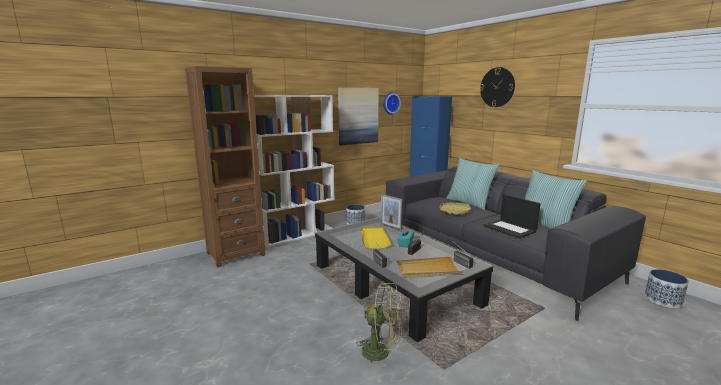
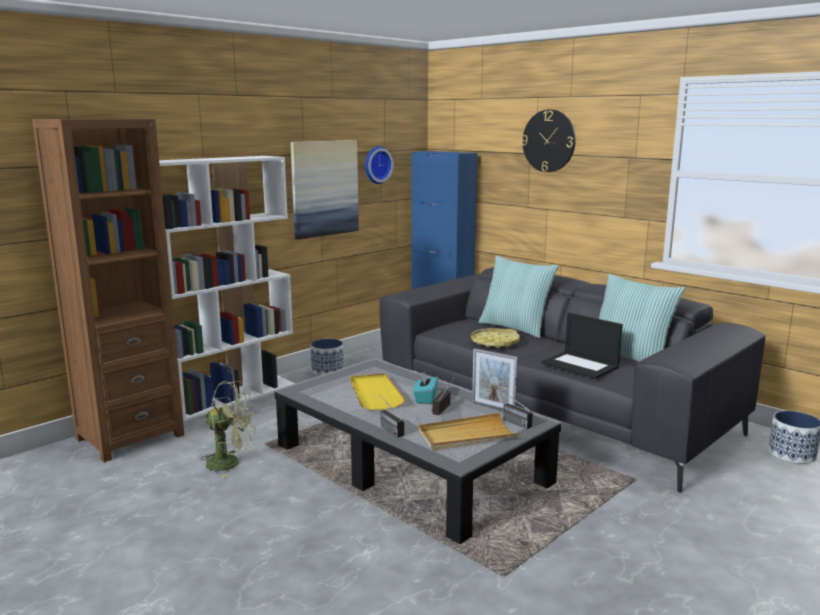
camera: 10 degrees left, 0 degrees up
green fan [356,283,403,370] -> green fan moved to [200,381,255,478]
picture frame [381,194,403,230] -> picture frame moved to [472,348,518,411]

